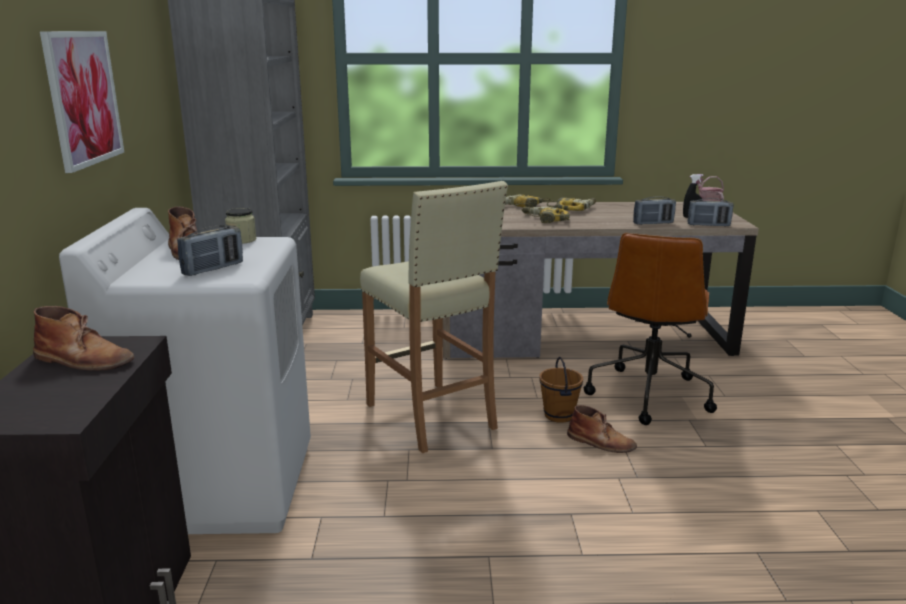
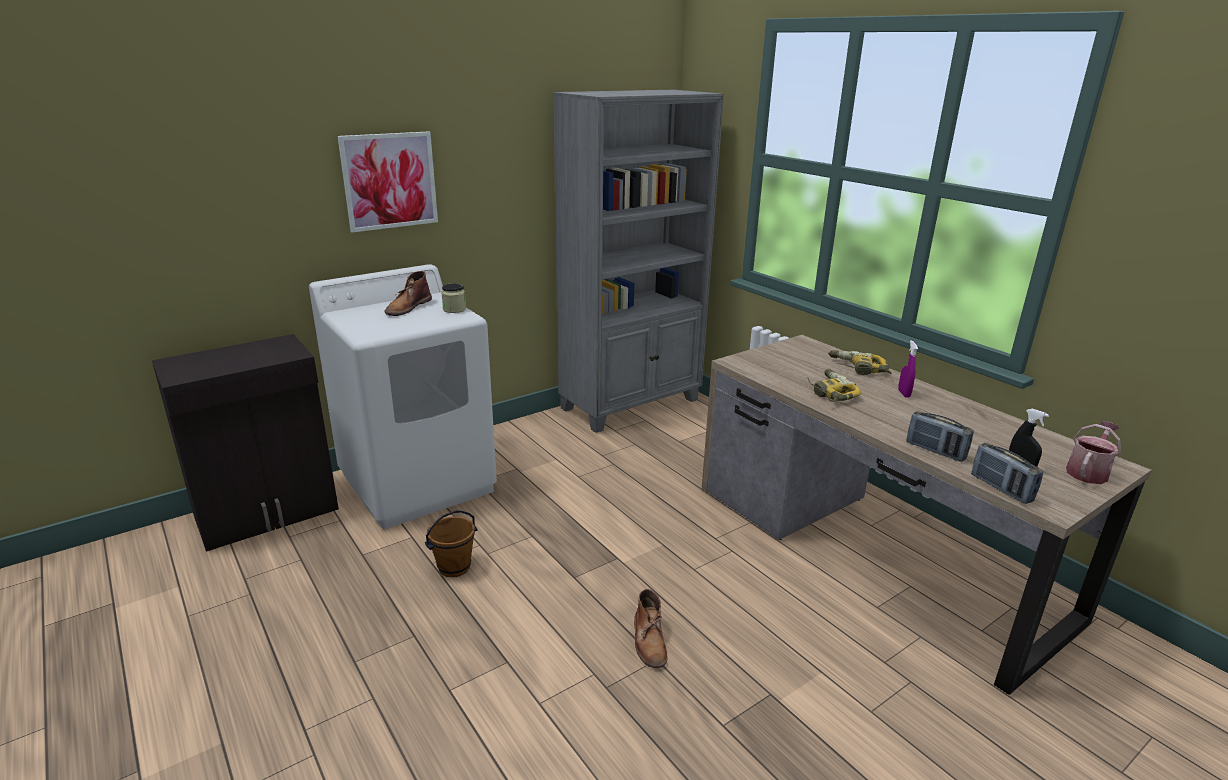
camera: 55 degrees right, 5 degrees up
brown boot [33,306,135,371] -> none
radio [177,226,243,276] -> none
beige stool [360,181,508,453] -> none
brown bucket [539,357,583,423] -> brown bucket moved to [425,511,477,577]
power drill [547,198,596,211] -> purple spray bottle [898,340,918,398]
brown office chair [584,233,717,425] -> none

